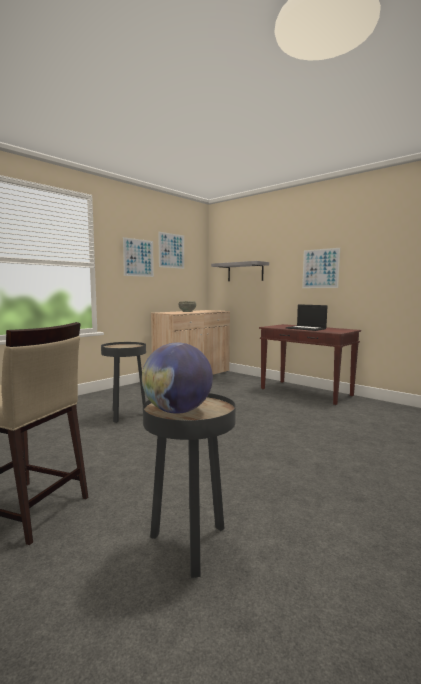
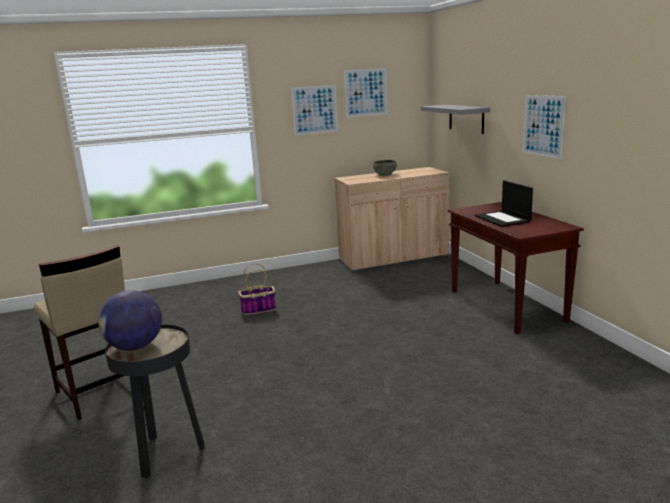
camera: 30 degrees right, 10 degrees up
black side table [101,342,146,423] -> basket [238,263,276,315]

